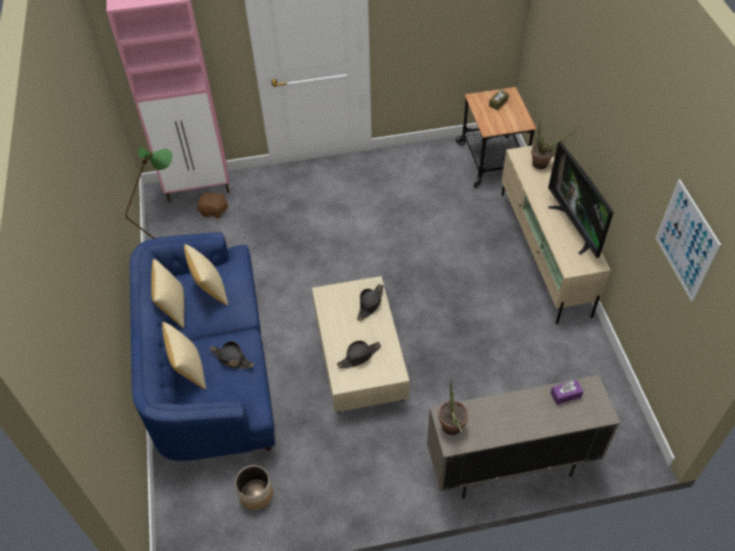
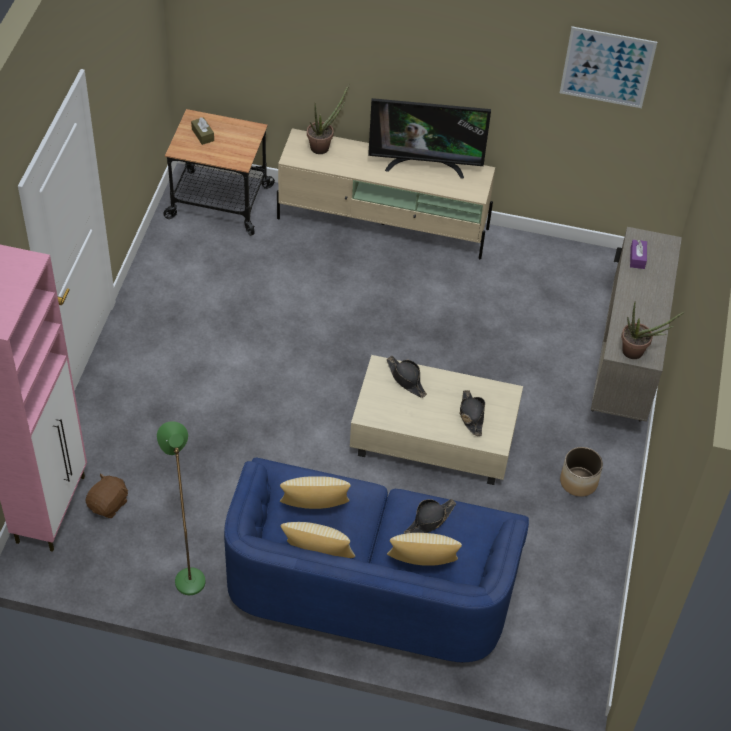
camera: 70 degrees left, 0 degrees up
planter [235,465,273,510] -> planter moved to [560,447,603,497]

